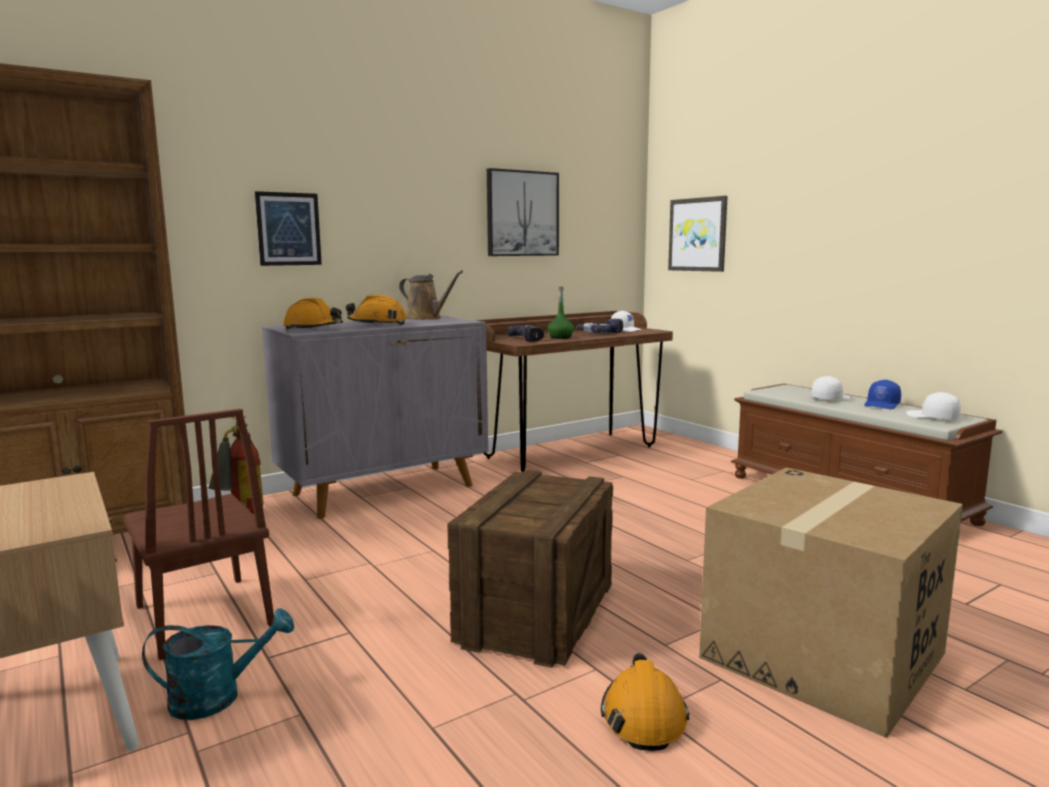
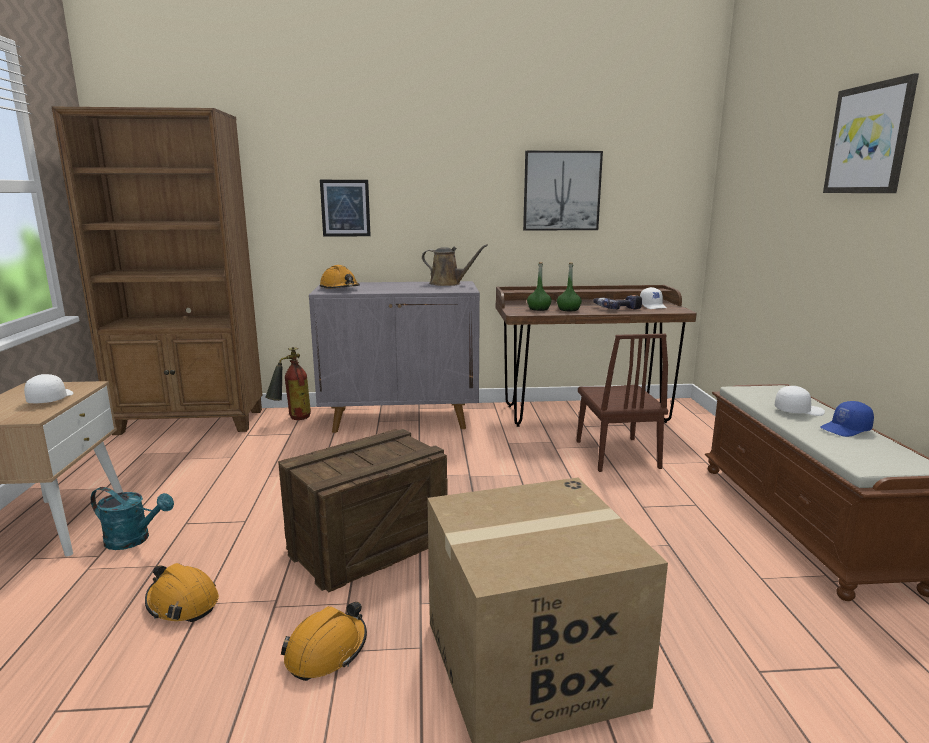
camera: 30 degrees right, 5 degrees up
brown chair [123,409,274,660] -> brown chair moved to [577,334,668,472]
orange hard hat [346,295,407,325] -> orange hard hat moved to [145,563,219,622]
brown watering can [399,270,463,320] -> brown watering can turned 45 degrees counterclockwise [422,244,488,286]
power drill [507,325,544,342] -> green bottle [527,262,552,311]
picture [668,196,728,272] -> picture moved to [823,73,919,193]
white cap [906,392,961,419] -> white cap moved to [24,374,73,403]

